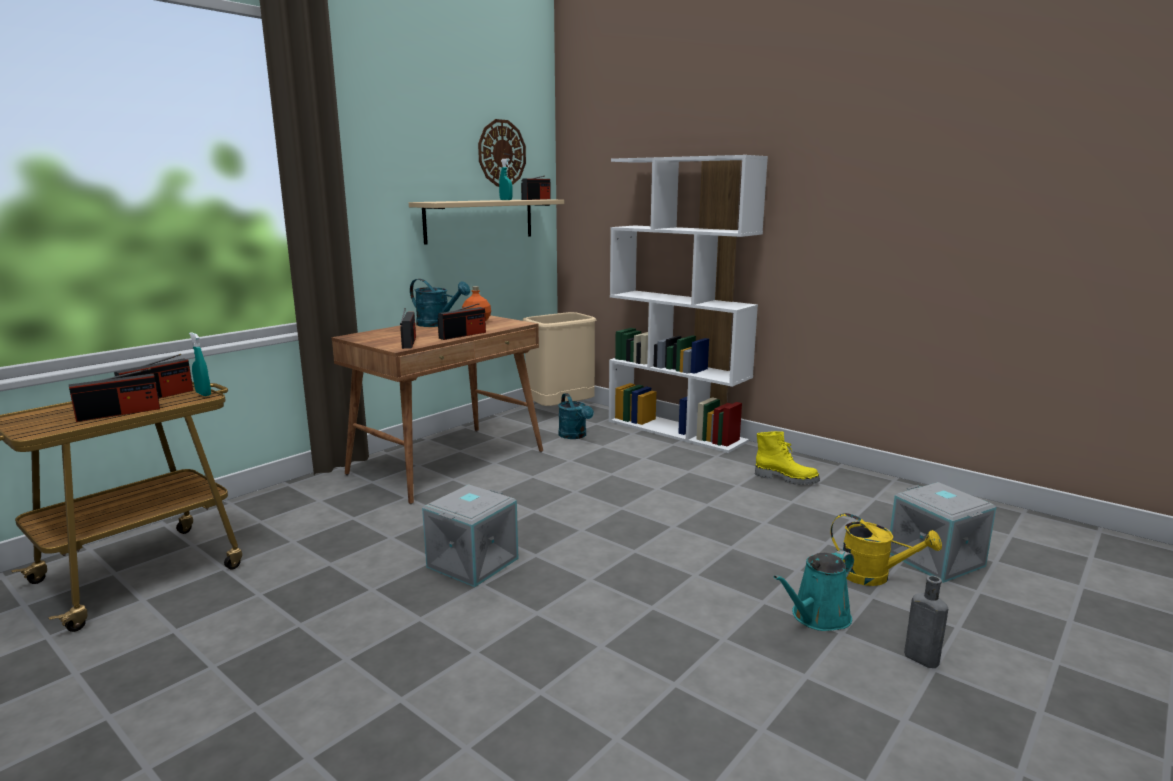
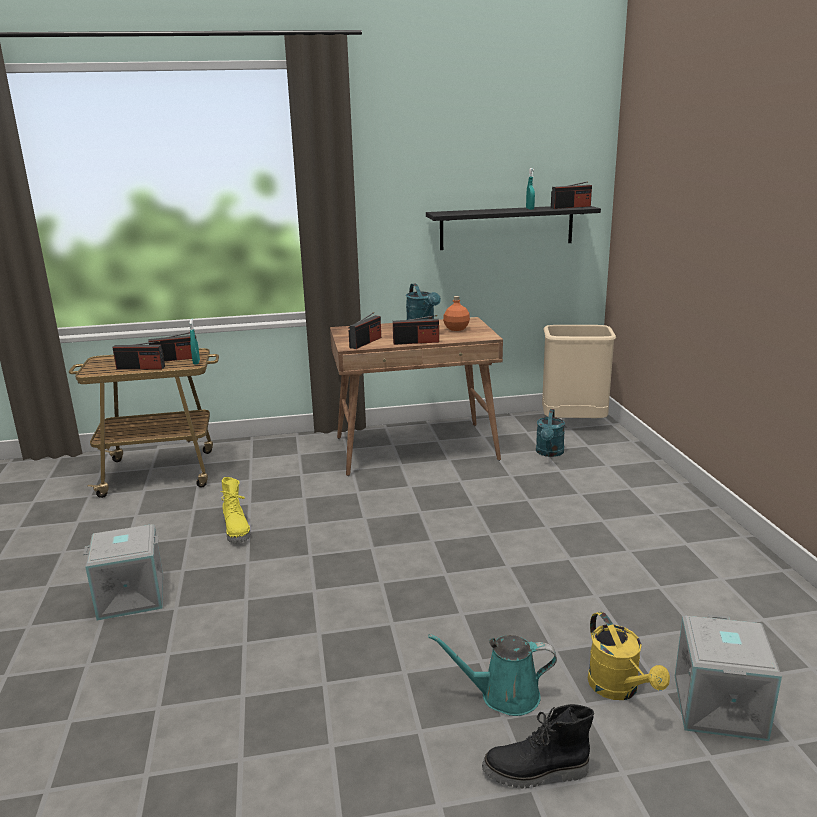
camera: 40 degrees right, 5 degrees up
beige shelf [409,199,564,245] -> black shelf [426,206,601,250]
grey storage box [422,484,519,587] -> grey storage box moved to [83,524,163,620]
wall clock [478,119,526,187] -> none
white bookcase [609,155,768,453] -> none
yellow boot [755,431,820,485] -> yellow boot moved to [221,477,251,543]
grey bottle [904,576,948,668] -> black boot [482,704,594,788]

